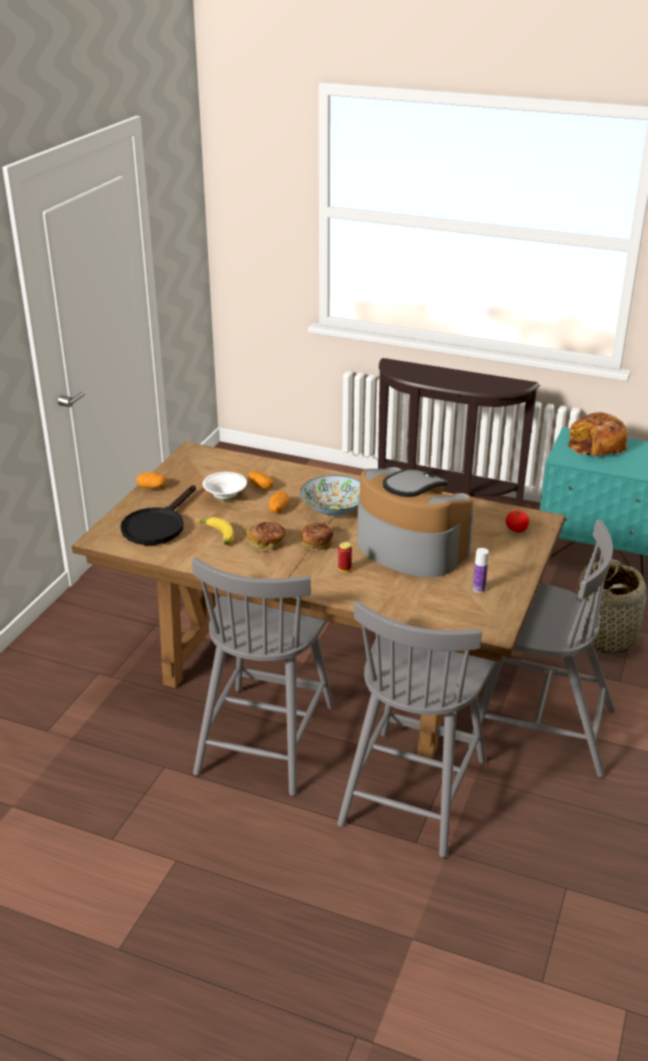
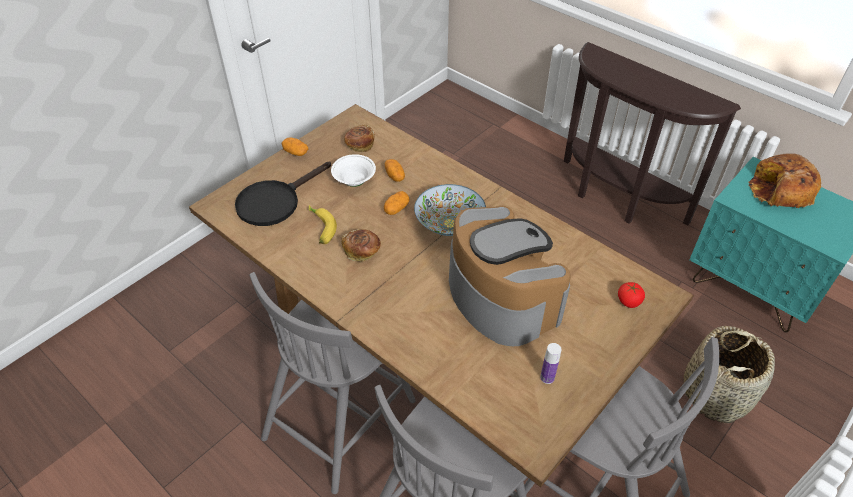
camera: 20 degrees right, 15 degrees up
bread [301,521,333,550] -> bread moved to [344,125,375,152]
can [338,542,352,572] -> none

